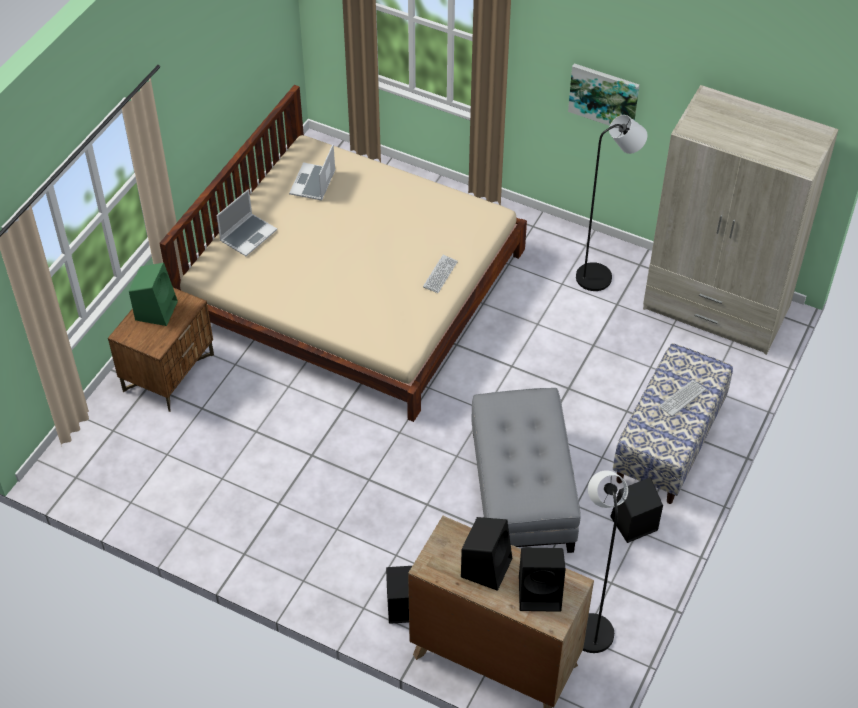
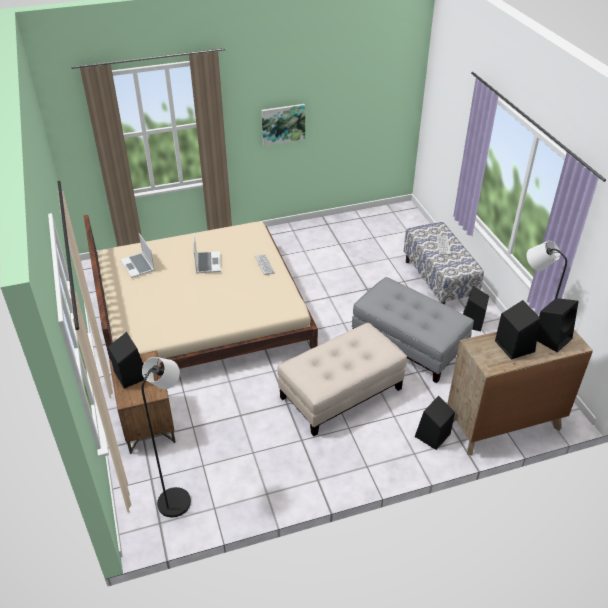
camera: 45 degrees left, 10 degrees down
green speaker [129,263,178,326] -> black speaker [108,332,144,389]
laptop [216,189,277,256] -> laptop moved to [194,234,221,274]
black floor lamp [576,115,647,291] -> black floor lamp moved to [141,357,191,517]
beige wardrobe [643,85,839,355] -> none
none -> beige ottoman [277,323,407,436]

